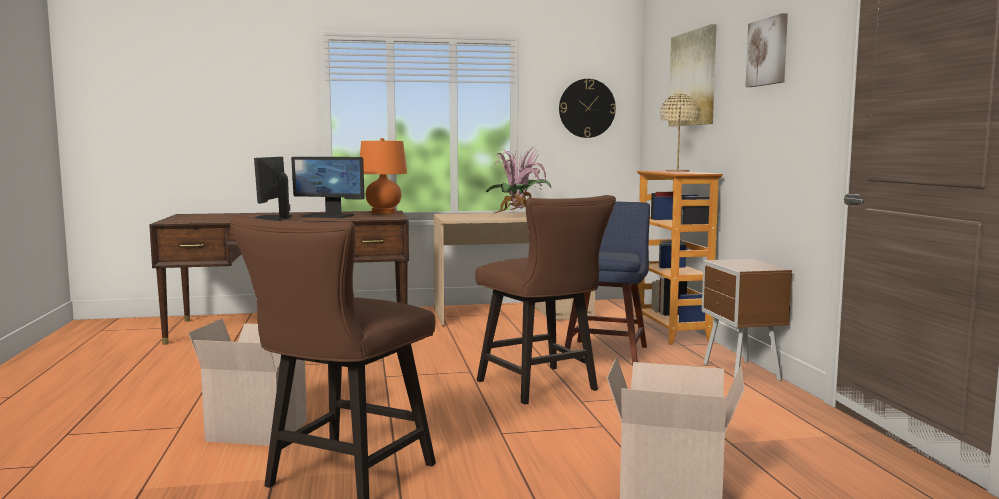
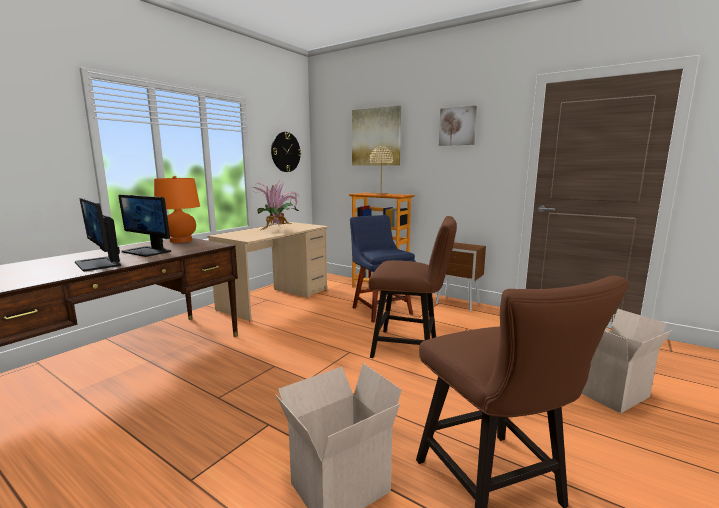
camera: 45 degrees left, 5 degrees up
monitor [291,157,365,218] -> monitor turned 60 degrees clockwise [118,195,171,257]

